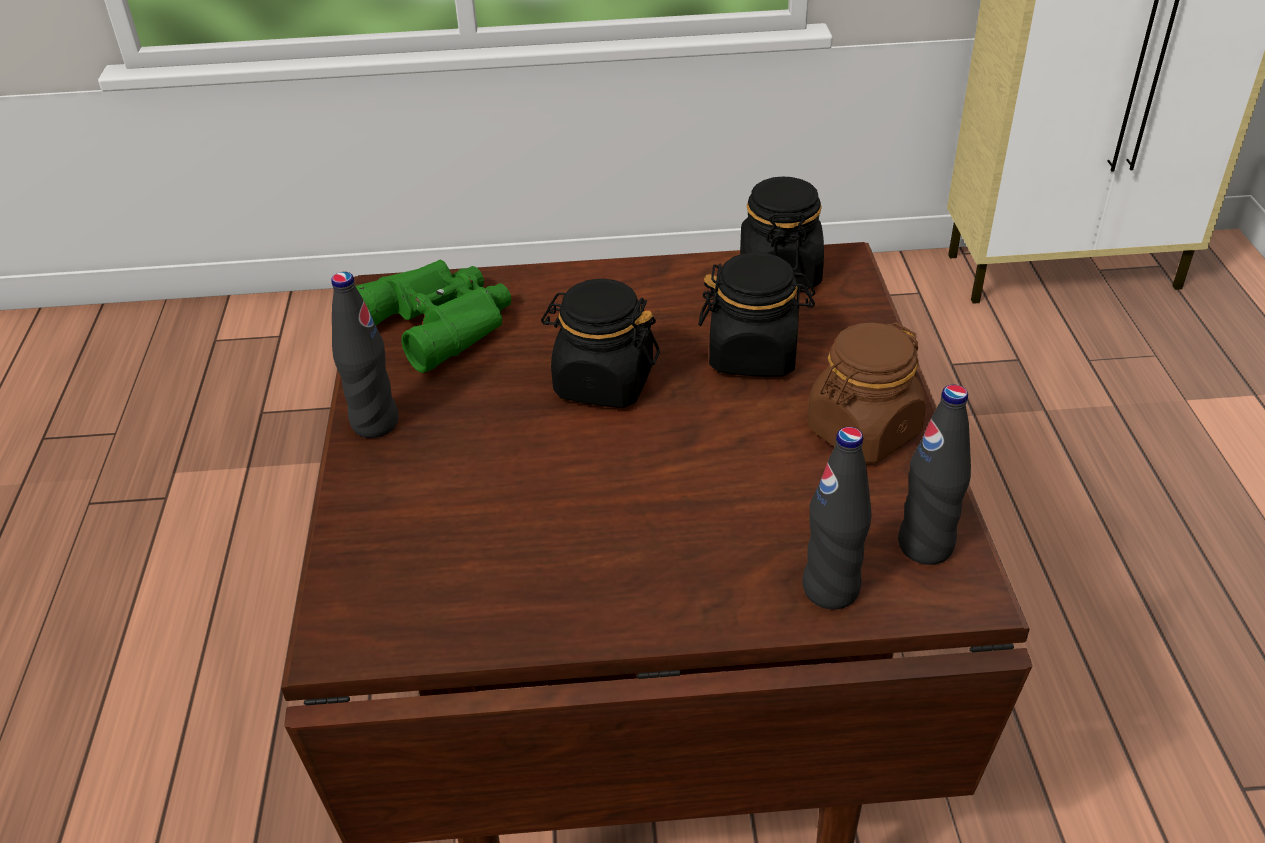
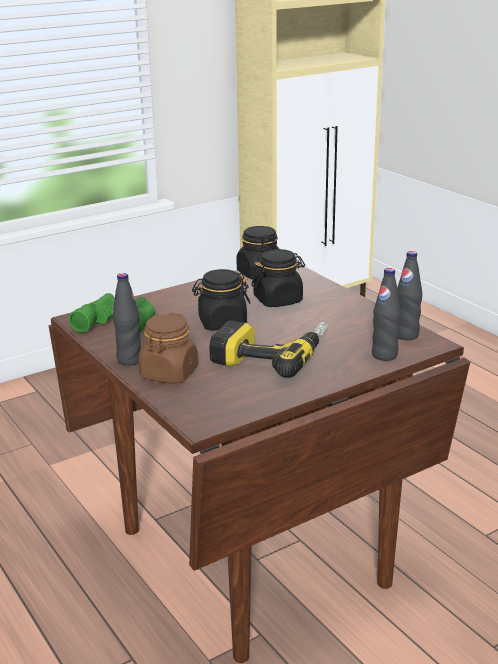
camera: 30 degrees left, 15 degrees down
brown jar [807,322,926,463] -> brown jar moved to [138,313,198,384]
none -> power drill [209,321,328,378]

